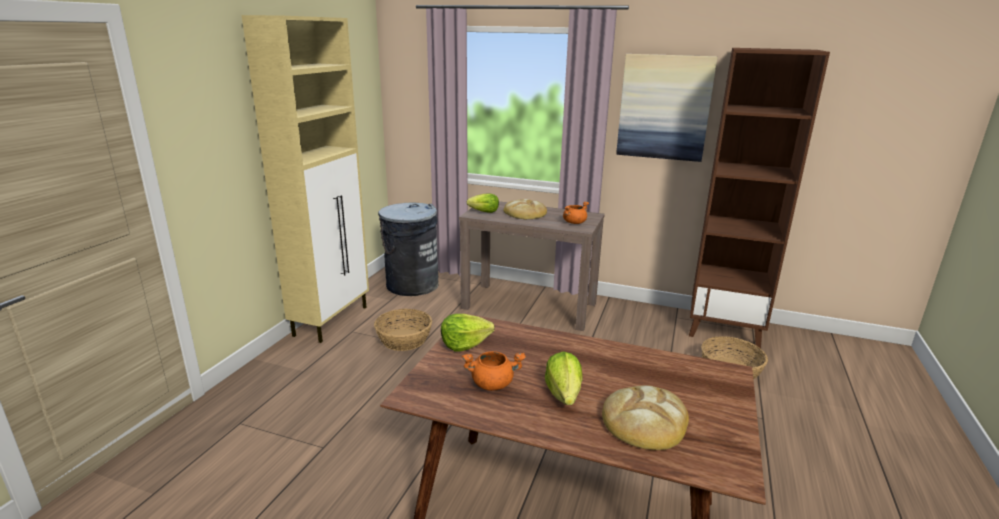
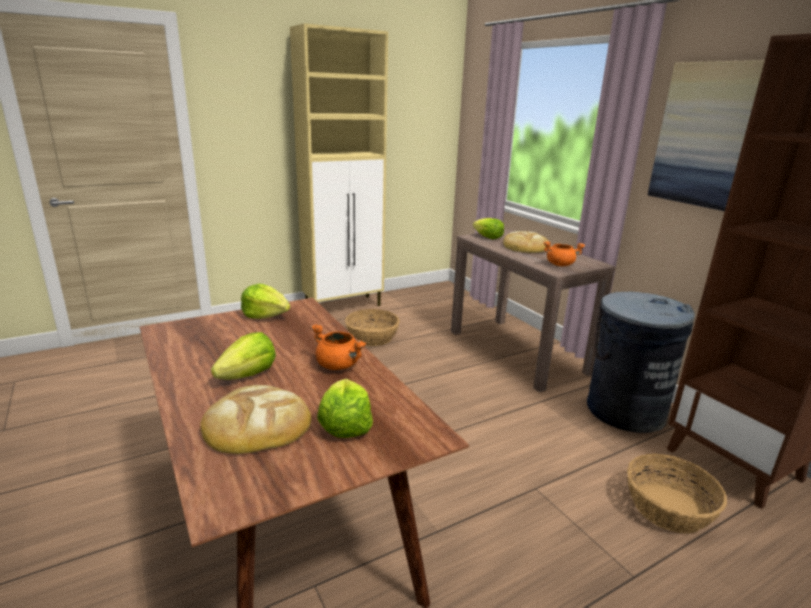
camera: 40 degrees right, 0 degrees up
grey trash can [378,203,439,296] -> grey trash can moved to [587,292,695,433]
orange cooking pot [462,351,526,391] -> orange cooking pot moved to [311,324,366,370]
none -> lettuce [318,379,373,438]

